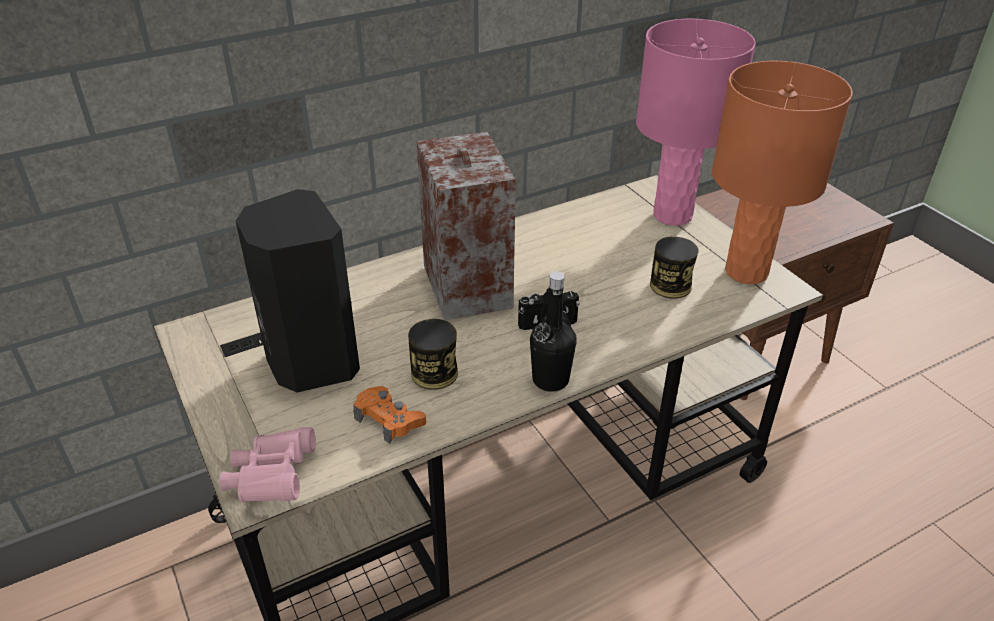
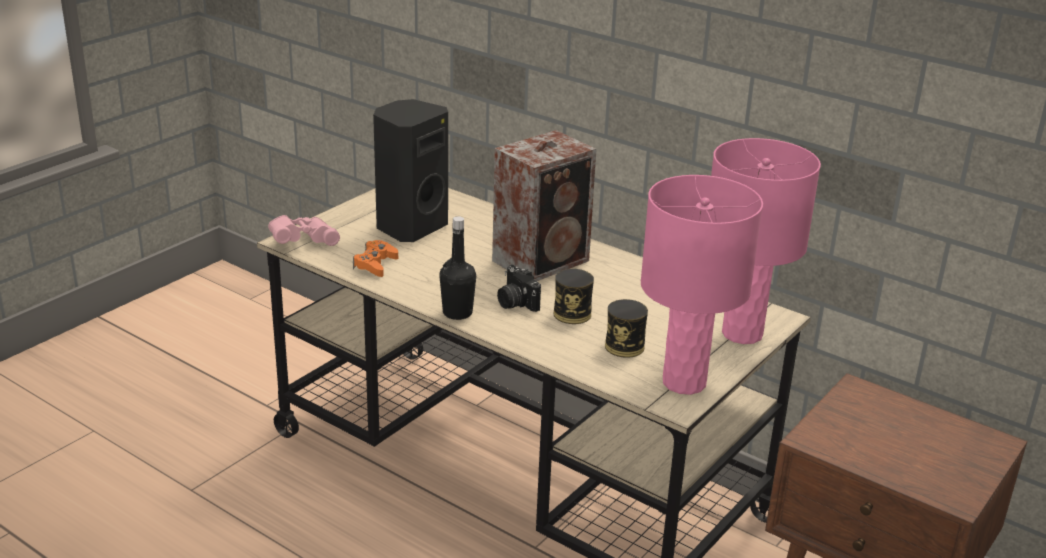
camera: 65 degrees right, 10 degrees down
can [408,319,458,390] -> can moved to [554,269,594,324]
orange table lamp [712,61,853,284] -> pink table lamp [641,175,763,395]

